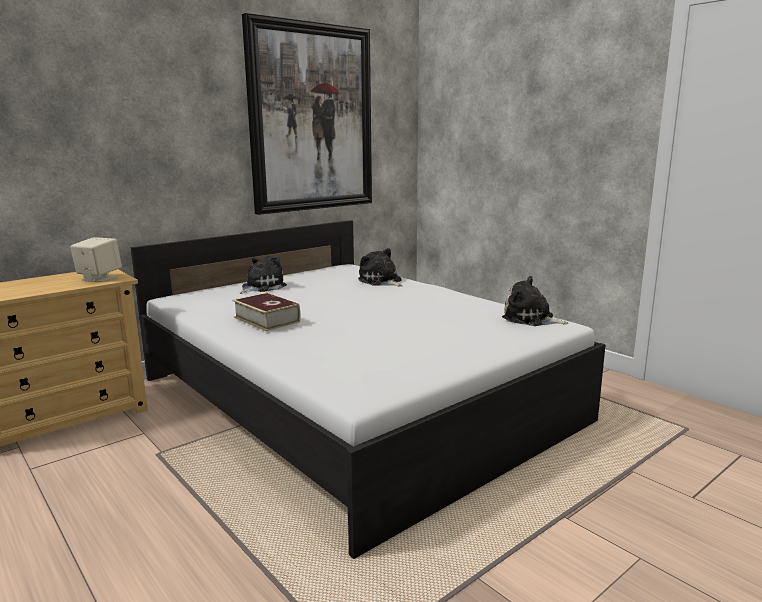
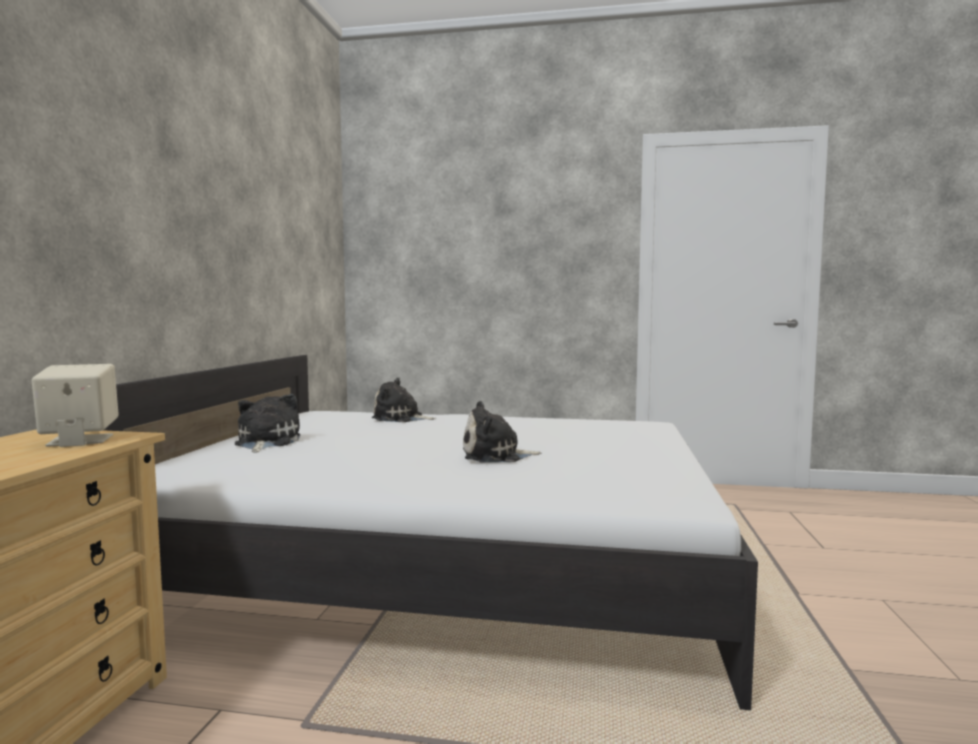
camera: 40 degrees left, 10 degrees down
book [232,293,301,331] -> none
picture [242,13,372,215] -> none
plush toy [502,276,568,326] -> plush toy moved to [463,401,541,463]

